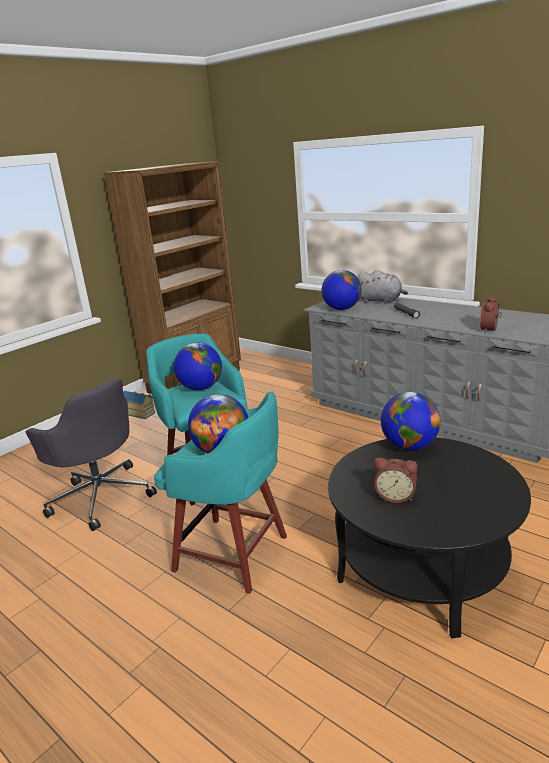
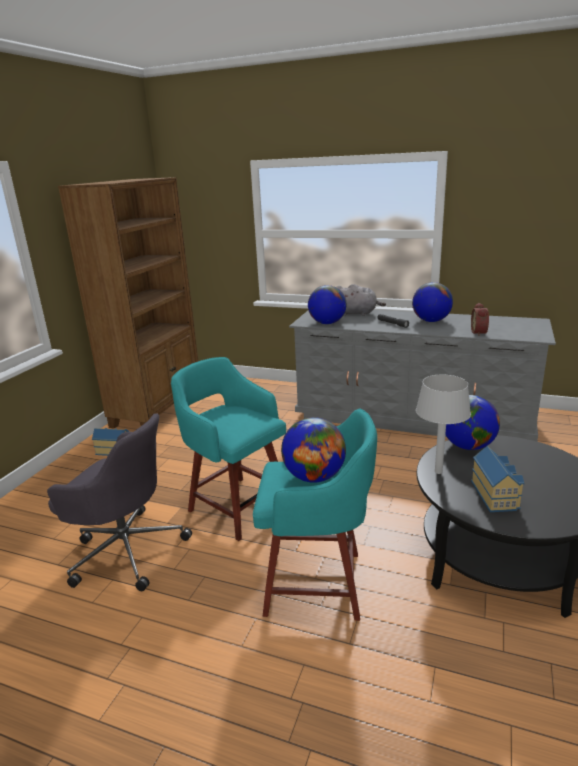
camera: 20 degrees left, 0 degrees up
globe [174,342,222,390] -> globe moved to [412,282,453,322]
alarm clock [374,458,418,503] -> toy house [471,446,524,512]
none -> grey table lamp [416,375,471,474]

